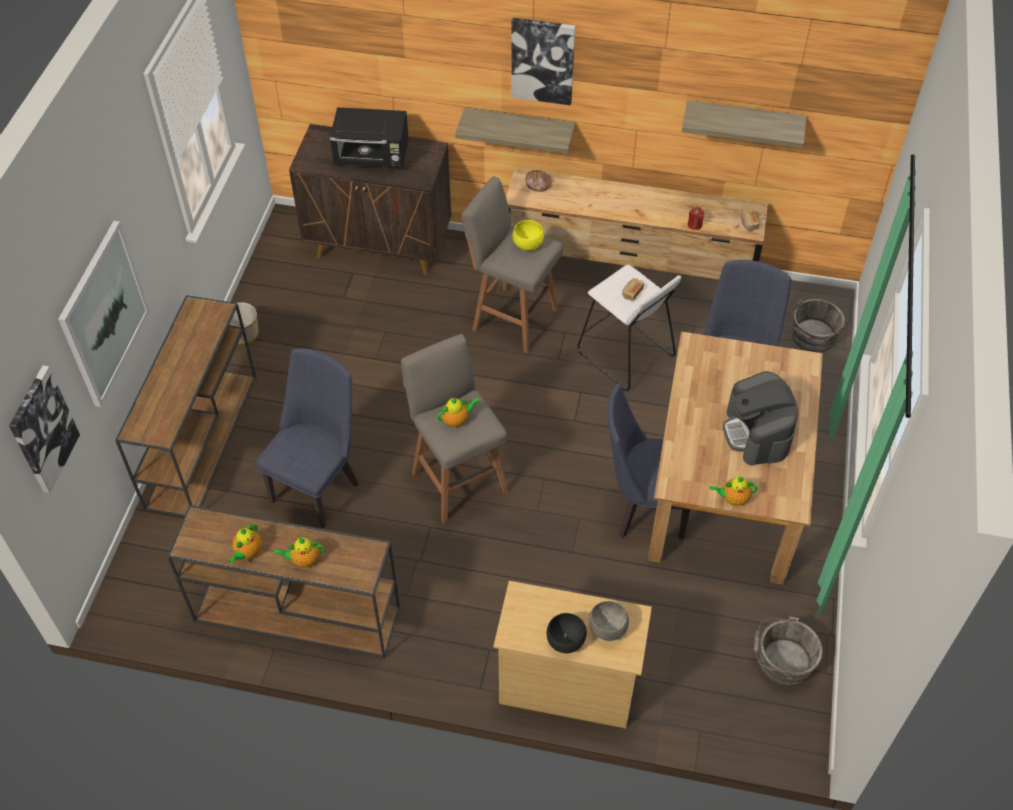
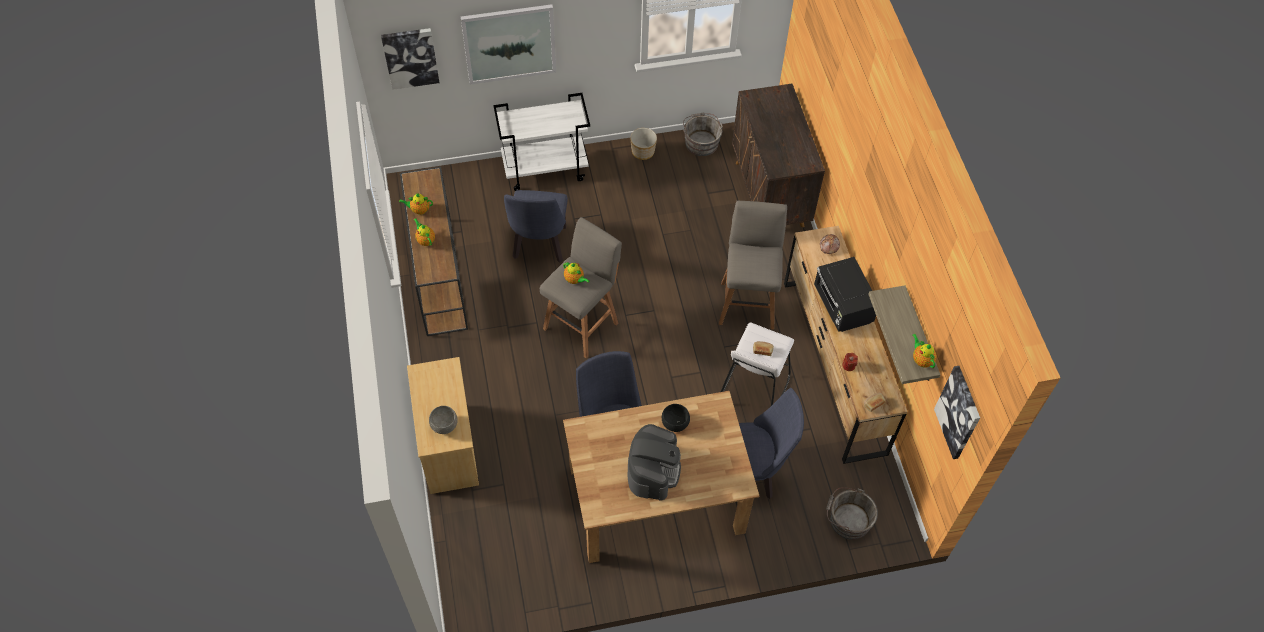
camera: 65 degrees right, 5 degrees up
brown console table [115,295,256,517] -> white cart [493,93,590,191]
blue chair [256,348,359,528] -> blue chair turned 90 degrees clockwise [504,190,568,263]
black microwave [330,107,408,168] -> black microwave moved to [814,257,876,332]
shelf [455,108,575,154] -> none
picture [511,18,575,105] -> picture moved to [934,366,980,459]
yellow bowl [512,220,544,251] -> none
black bowl [547,613,587,653] -> black bowl moved to [662,404,690,432]
teapot [709,477,758,506] -> teapot moved to [913,334,937,368]
coffee machine [723,371,798,466] -> coffee machine turned 135 degrees clockwise [627,424,681,501]
grey bucket [754,616,823,687] -> grey bucket moved to [683,112,723,156]

